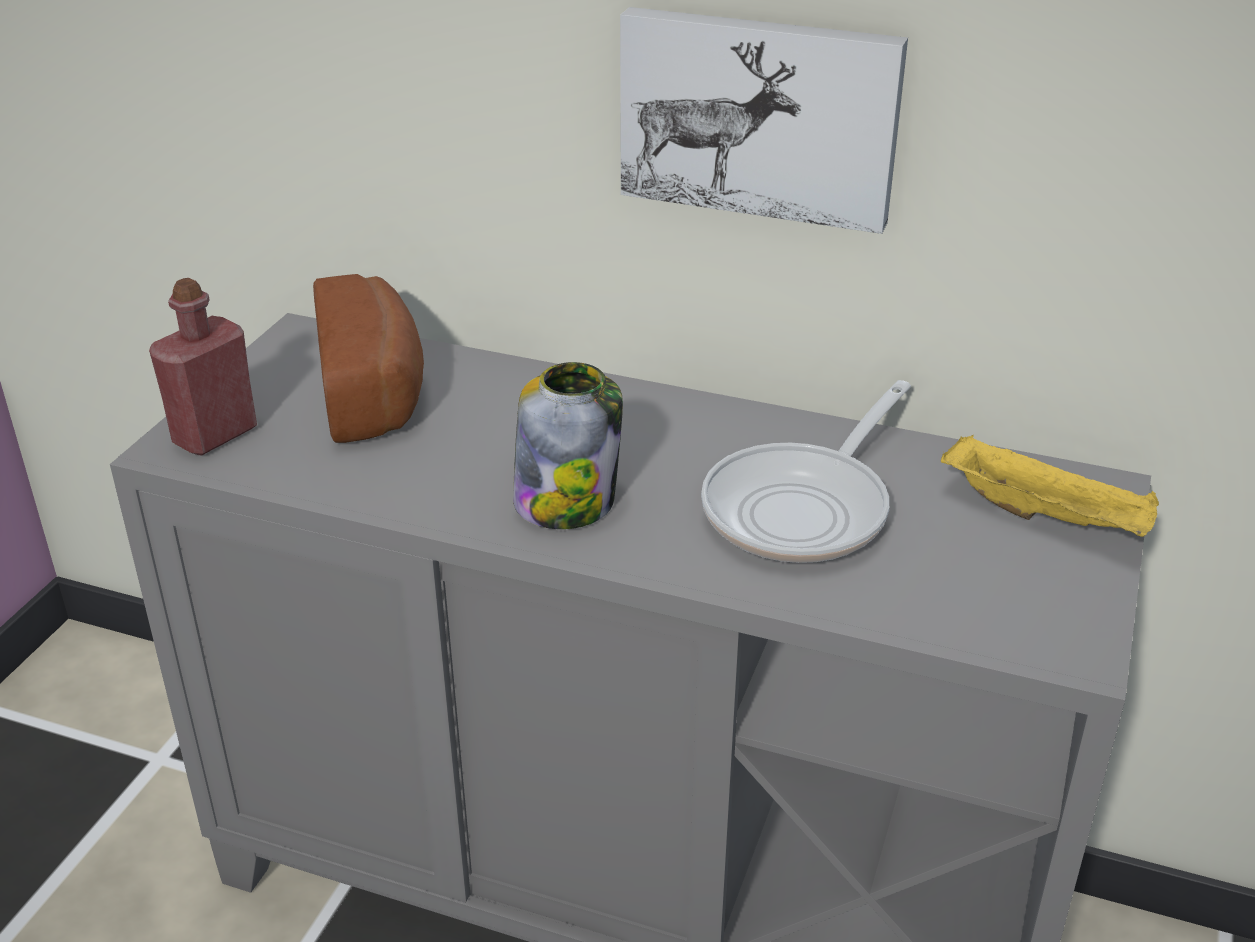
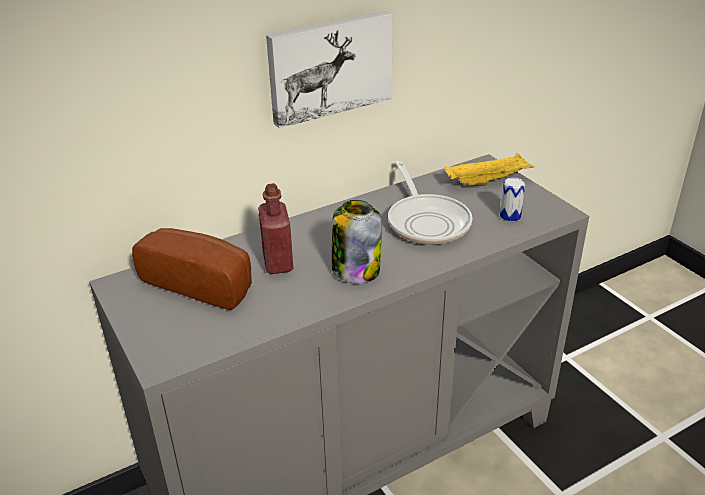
camera: 50 degrees left, 0 degrees up
red bottle [149,278,257,455] -> red bottle moved to [258,183,294,274]
none -> can [500,177,525,222]

